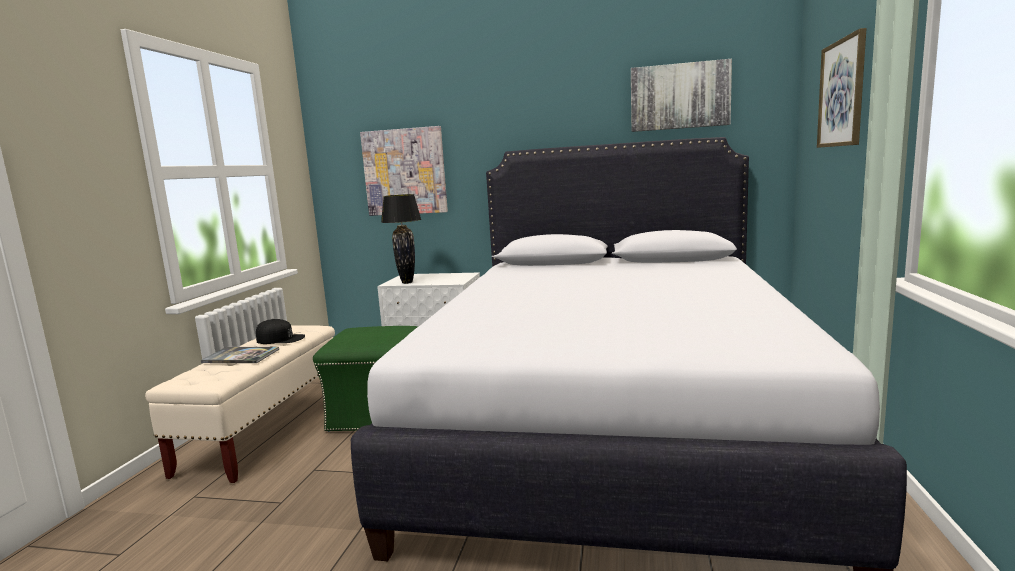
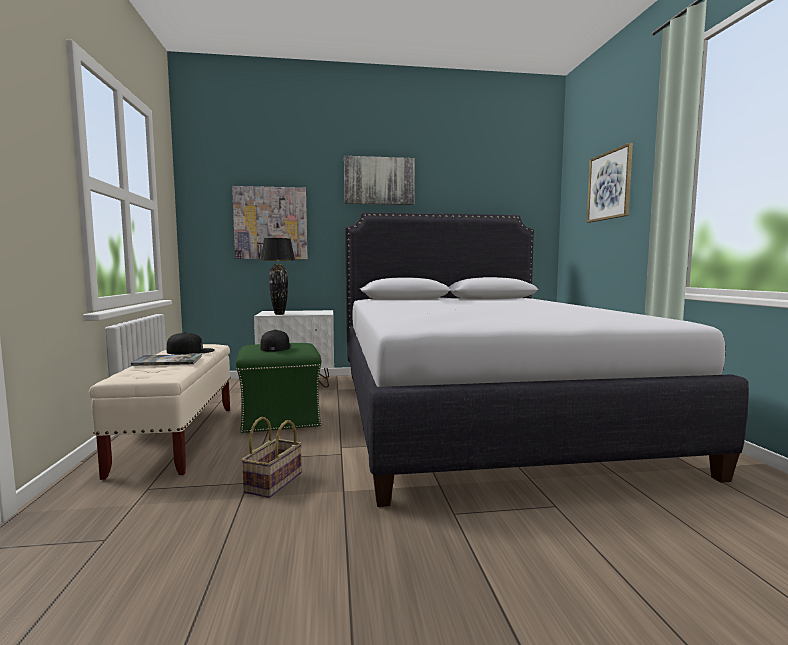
camera: 20 degrees left, 5 degrees down
picture [631,59,732,132] -> picture moved to [344,156,415,205]
none -> basket [241,417,302,498]
none -> black cap [260,329,292,352]

